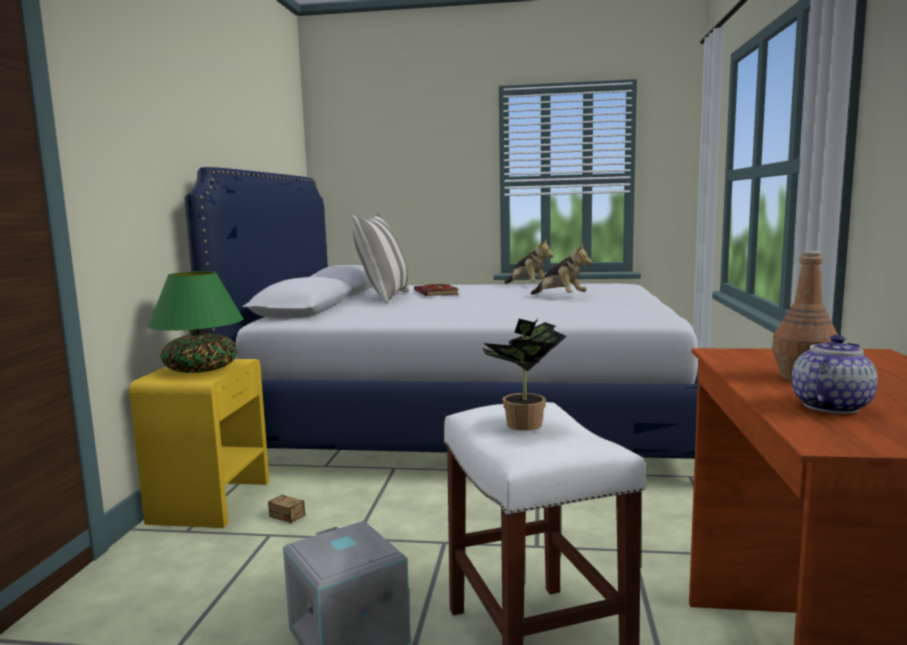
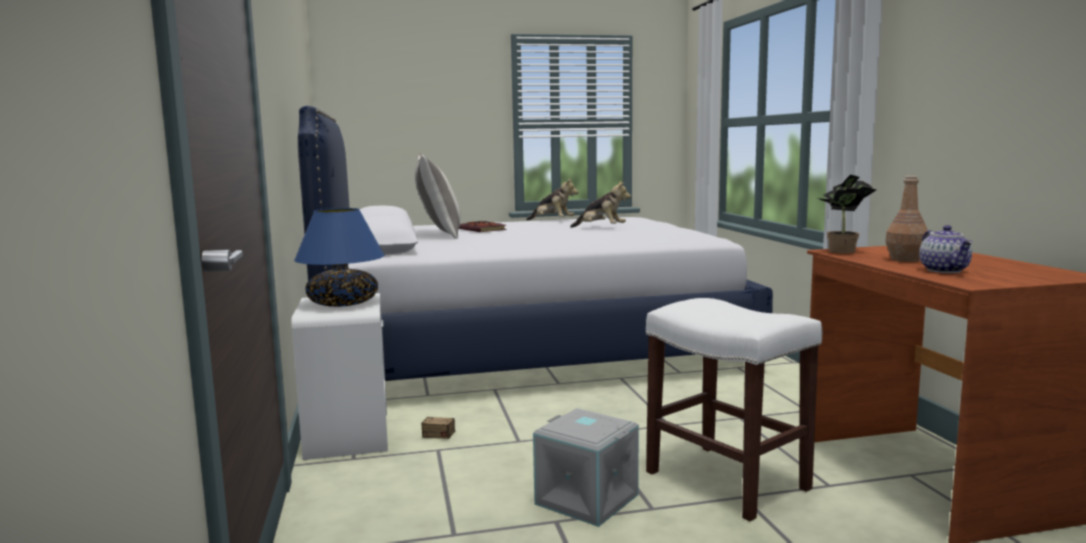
camera: 20 degrees left, 0 degrees up
yellow nightstand [129,359,269,528] -> white nightstand [291,293,388,460]
green table lamp [148,271,243,373] -> blue table lamp [294,208,385,307]
potted plant [482,319,566,431] -> potted plant moved to [817,175,876,253]
teapot [792,335,878,414] -> teapot turned 150 degrees clockwise [919,225,973,273]

